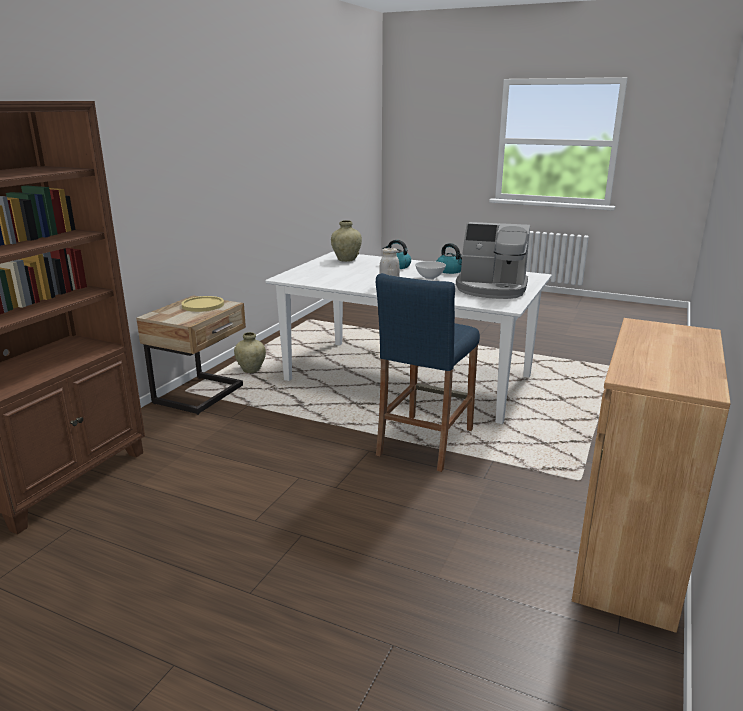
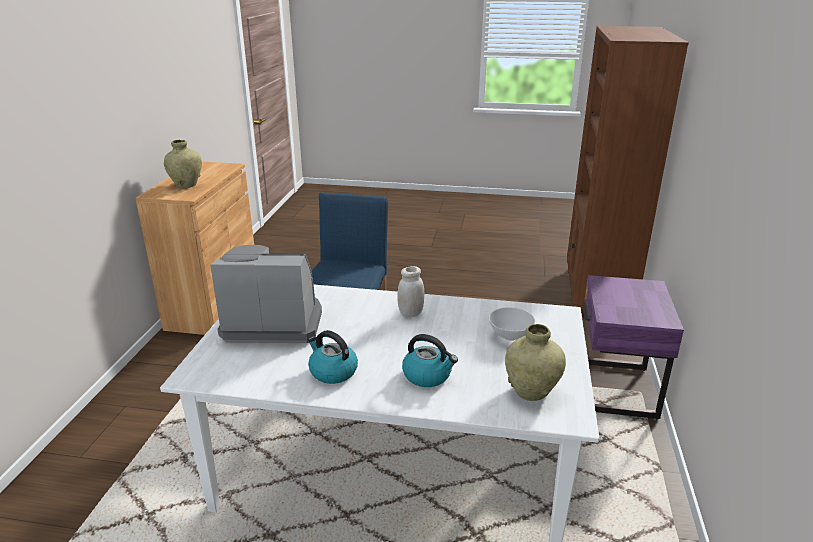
camera: 165 degrees right, 5 degrees up
beige nightstand [136,296,246,415] -> purple nightstand [582,275,684,420]
yellow plate [182,296,224,312] -> none
beige vase [234,332,266,373] -> beige vase moved to [164,140,202,188]
white bowl [415,261,446,280] -> white bowl moved to [489,307,535,341]

